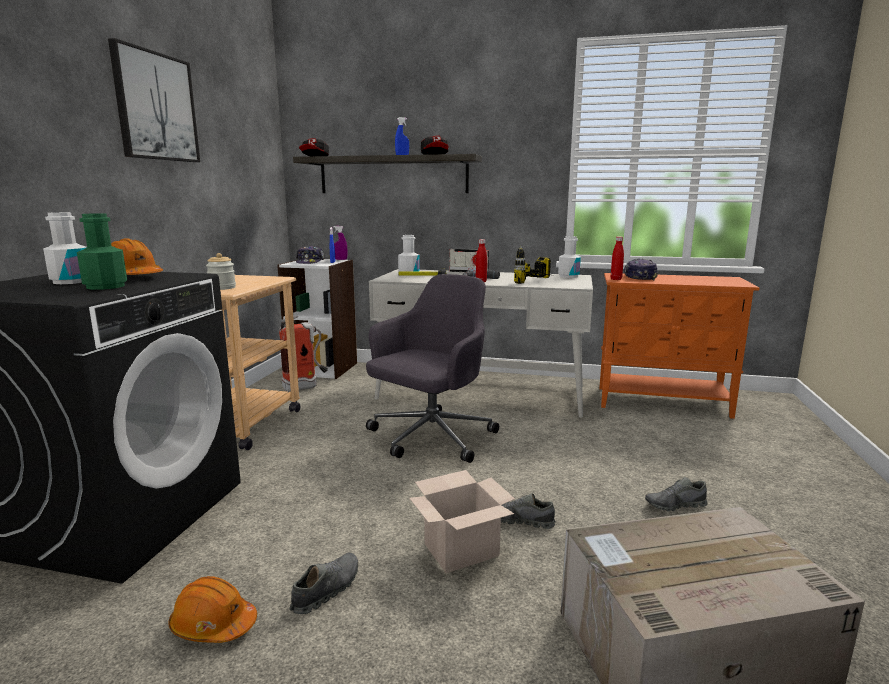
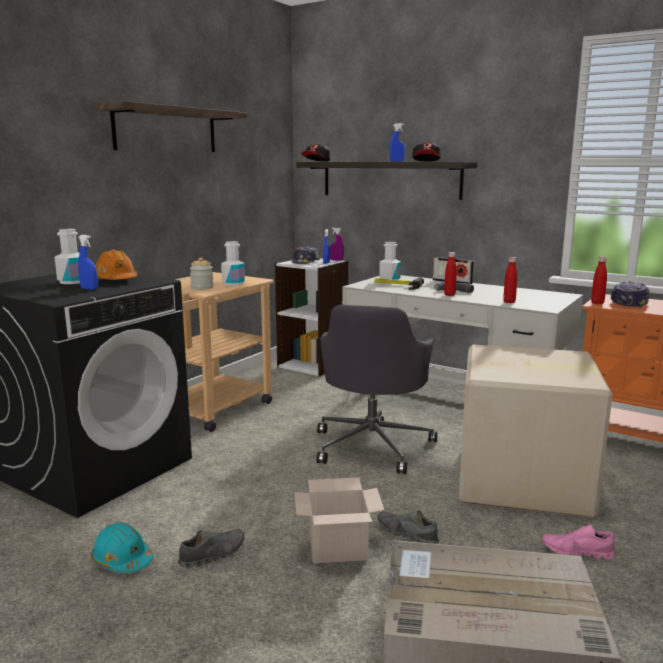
camera: 20 degrees right, 0 degrees up
green bottle [77,213,127,290] -> blue spray bottle [78,235,98,290]
picture [108,38,200,162] -> shelf [96,101,247,152]
orange hard hat [169,576,257,643] -> turquoise hard hat [91,522,154,573]
fire extinguisher [279,316,328,392] -> none
grey office chair [366,274,499,463] -> grey office chair turned 135 degrees clockwise [316,305,438,474]
power drill [514,245,555,284] -> red bottle [503,257,517,303]
white bottle [558,236,581,278] -> white bottle moved to [221,241,245,286]
grey shoe [645,477,707,511] -> pink shoe [542,524,615,559]
none -> cardboard box [459,345,612,518]

